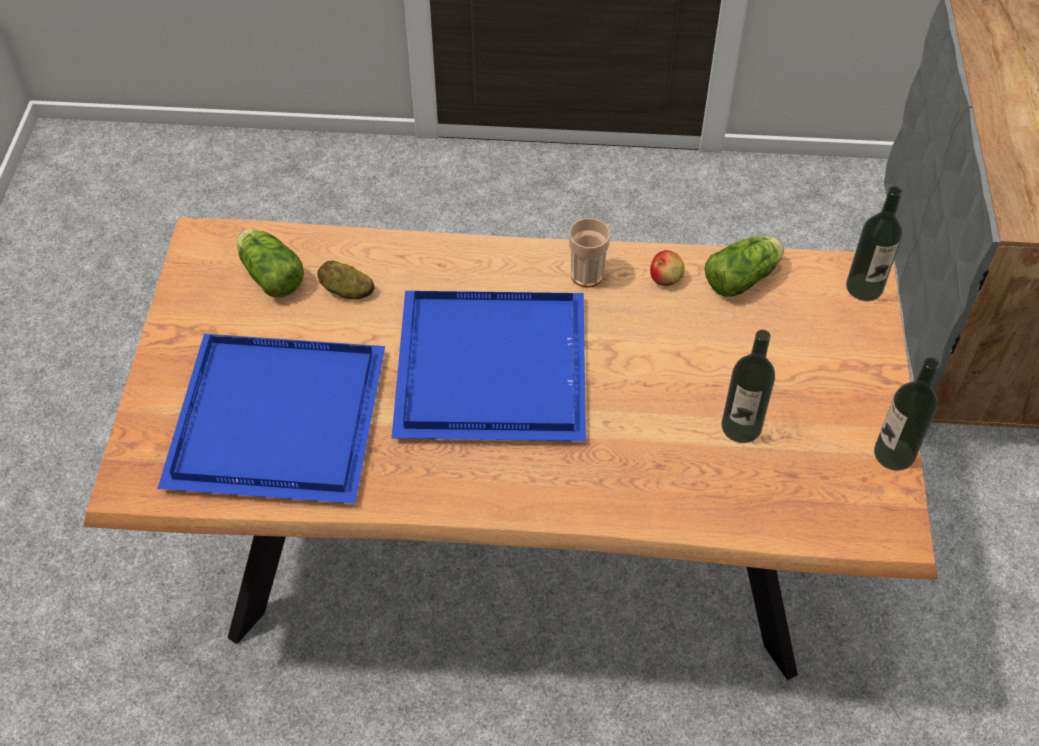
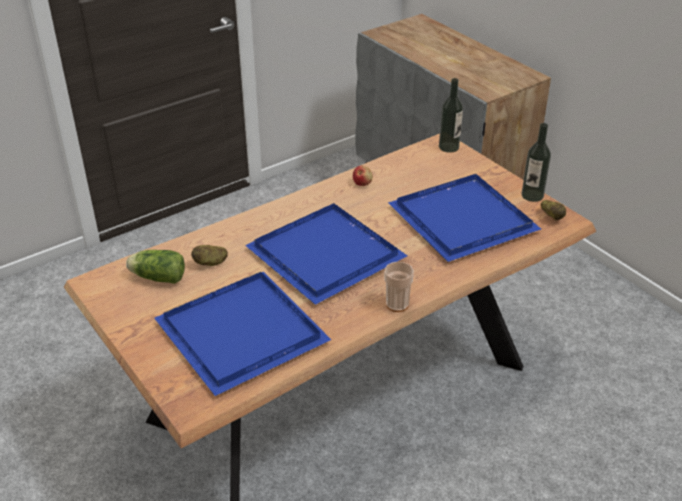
camera: 40 degrees left, 15 degrees down
cup [569,218,610,288] -> cup moved to [385,262,414,312]
lettuce [705,236,784,297] -> none
bottle [722,330,775,443] -> blue tray [388,174,541,262]
none -> potato [541,200,566,220]

